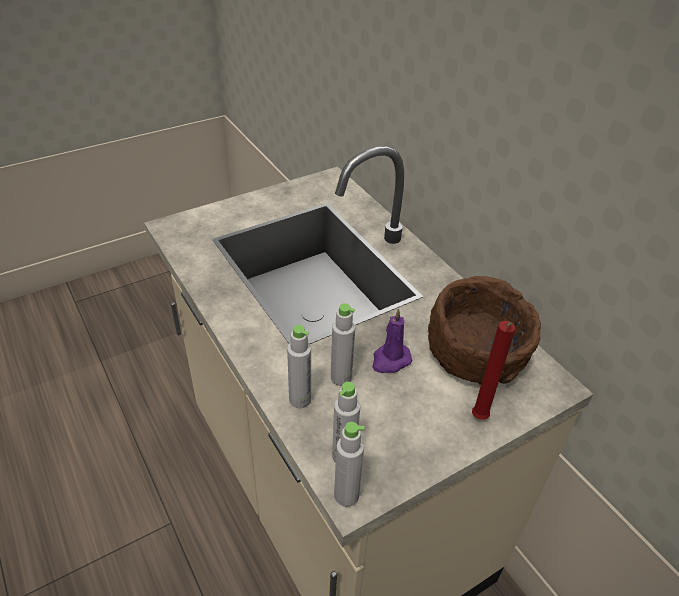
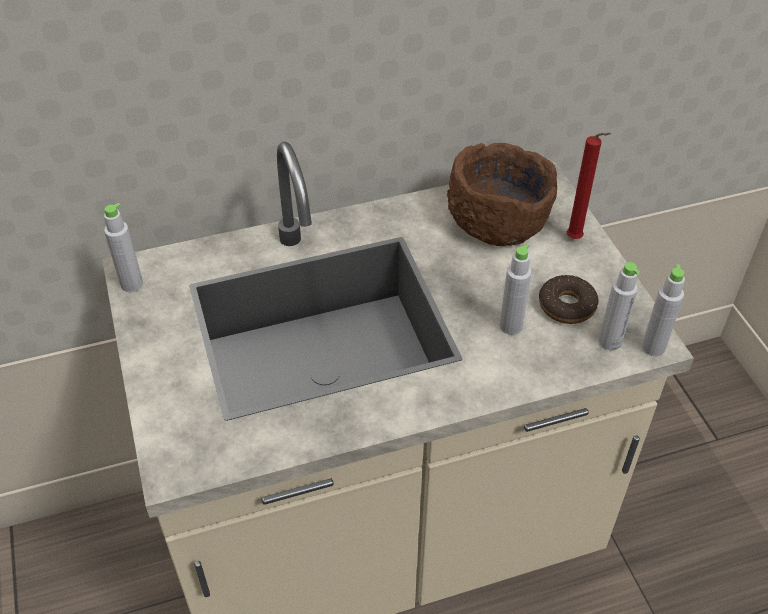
camera: 75 degrees left, 5 degrees up
grey bottle [287,325,311,408] -> grey bottle moved to [104,203,143,292]
purple candle [372,308,412,373] -> none
none -> donut [539,275,599,324]

